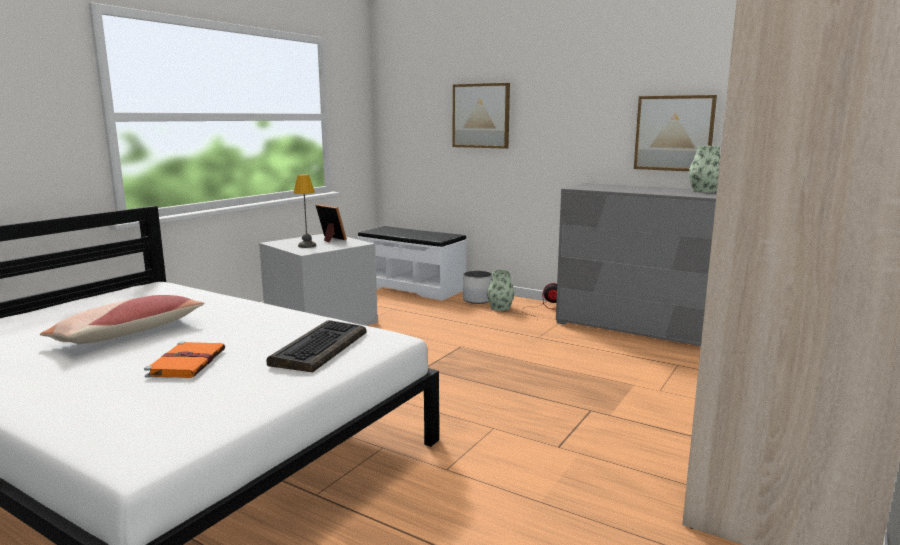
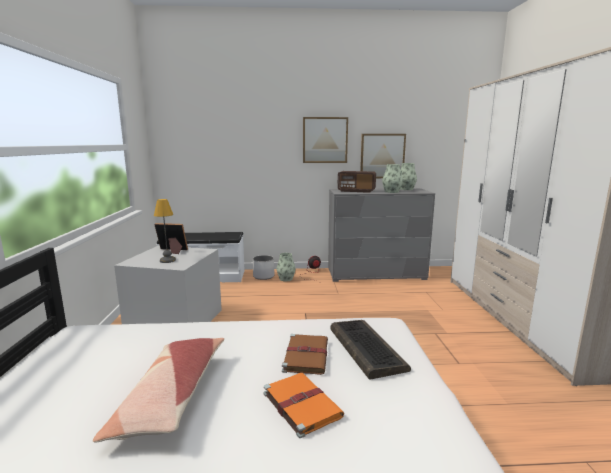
camera: 35 degrees left, 0 degrees up
picture [453,83,510,149] -> picture moved to [303,117,348,163]
none -> brown book [282,334,328,375]
none -> radio [337,171,376,193]
none -> vase [382,164,403,193]

